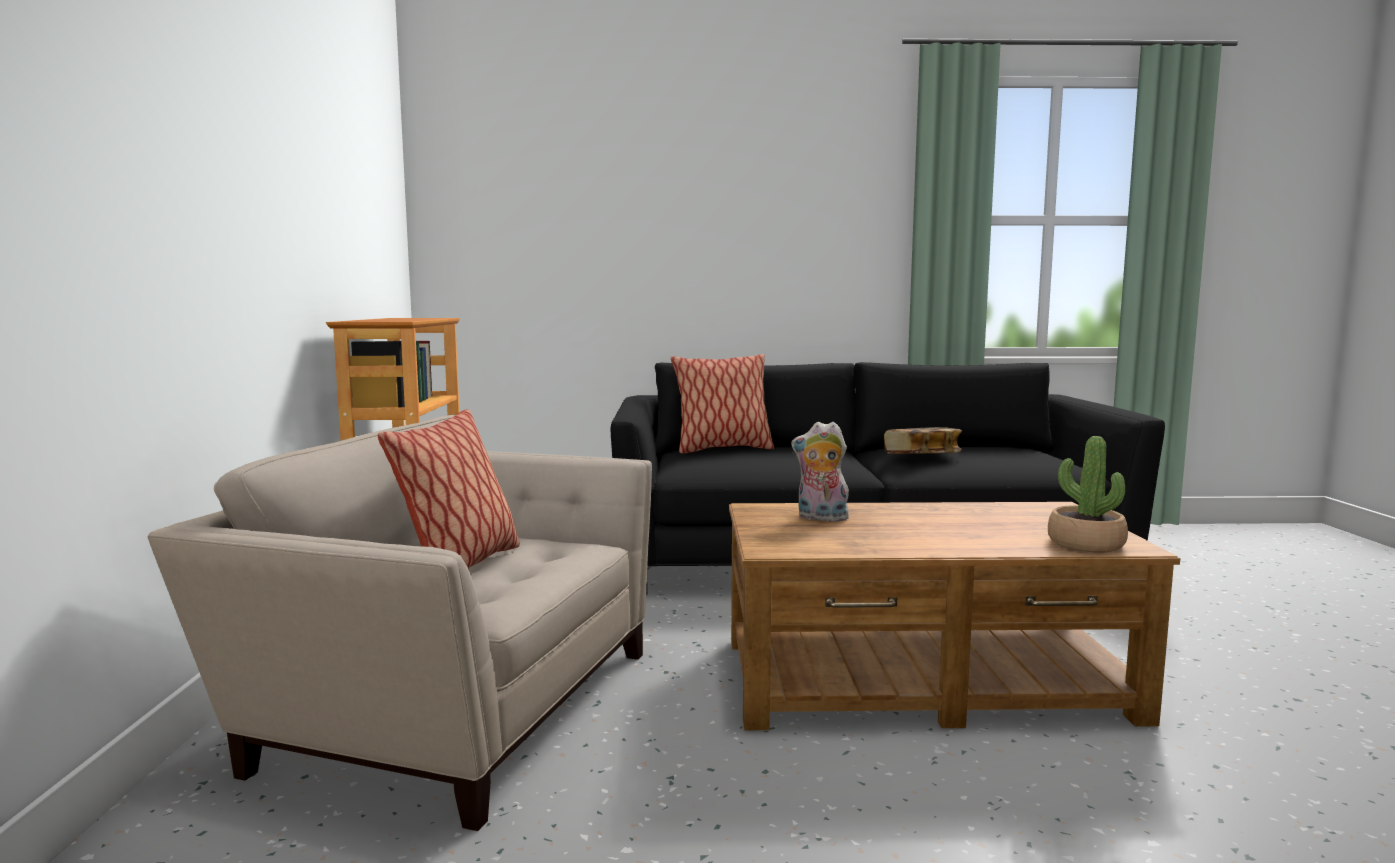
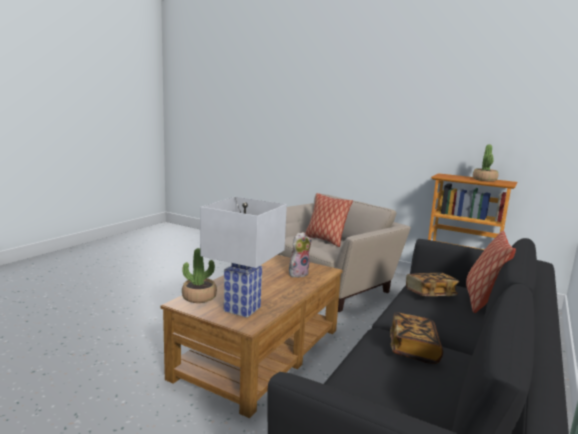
camera: 120 degrees right, 5 degrees up
none -> white table lamp [200,197,287,318]
none -> book [406,272,459,296]
none -> potted plant [473,145,498,182]

